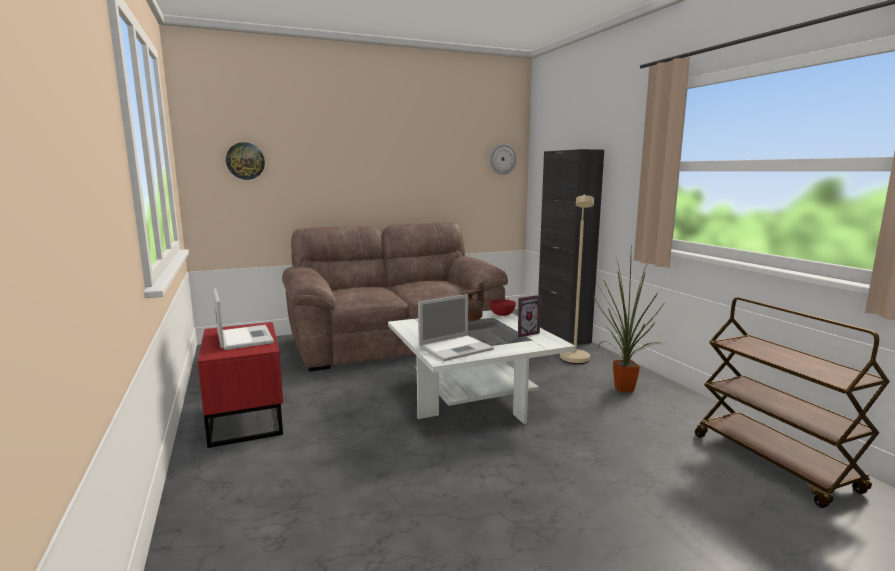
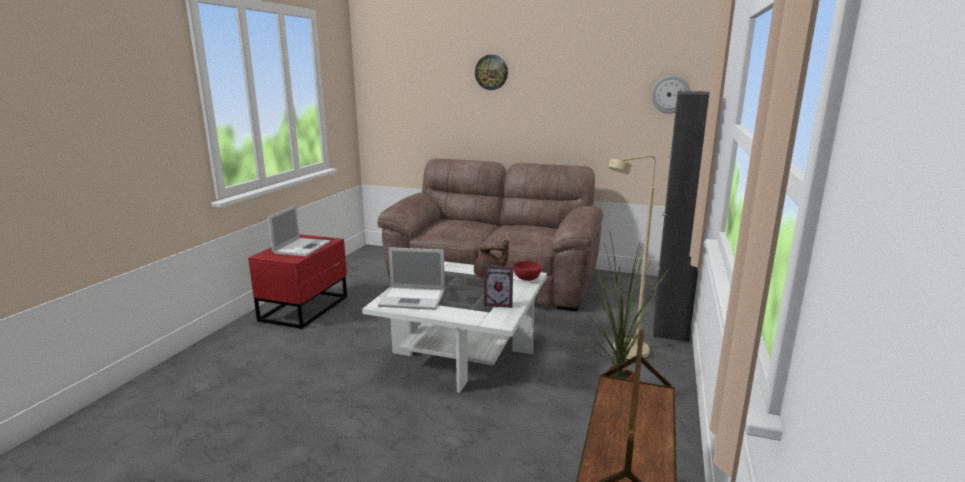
camera: 40 degrees right, 5 degrees up
wall clock [226,142,265,180] -> wall clock moved to [475,55,508,90]

